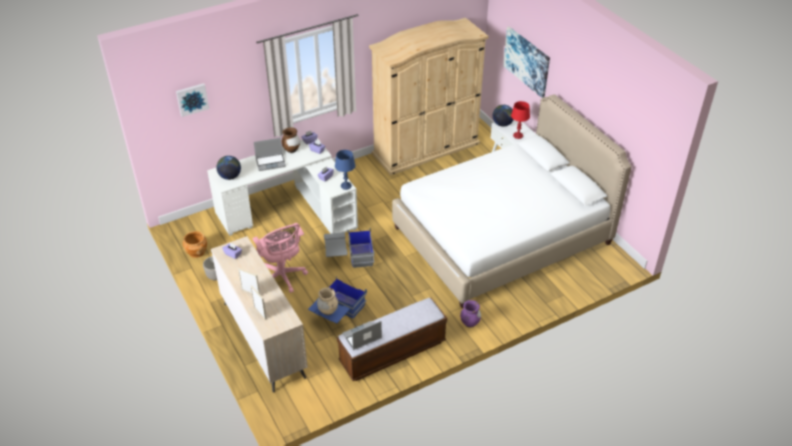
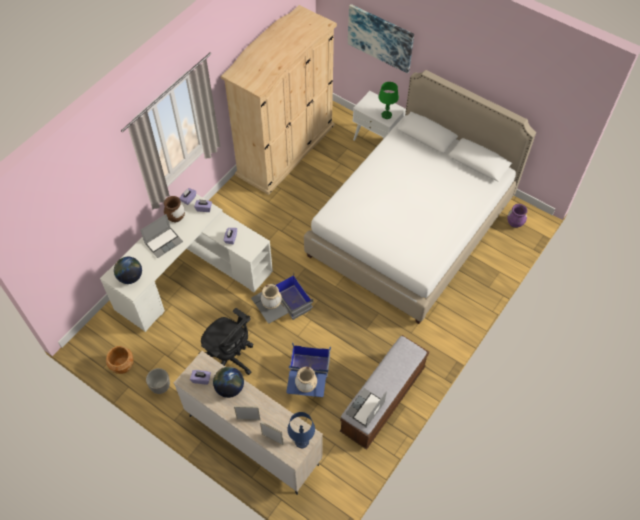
camera: 25 degrees left, 15 degrees up
picture [176,83,209,117] -> none
pink office chair [252,223,308,293] -> black office chair [199,308,253,375]
blue table lamp [335,150,355,190] -> blue table lamp moved to [288,412,315,448]
purple vase [460,300,481,327] -> purple vase moved to [507,204,528,228]
globe [493,105,514,127] -> globe moved to [213,367,244,398]
red table lamp [511,101,530,139] -> green table lamp [379,82,399,119]
none -> beige vase [261,284,282,309]

